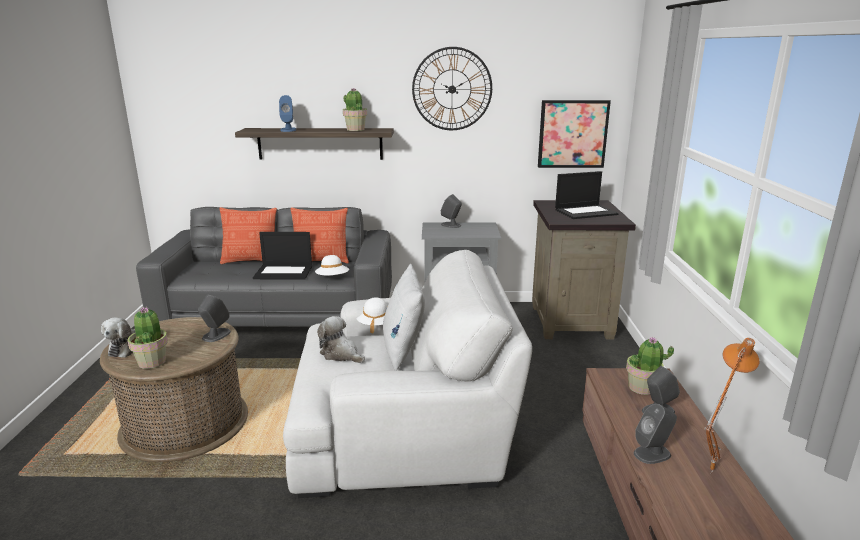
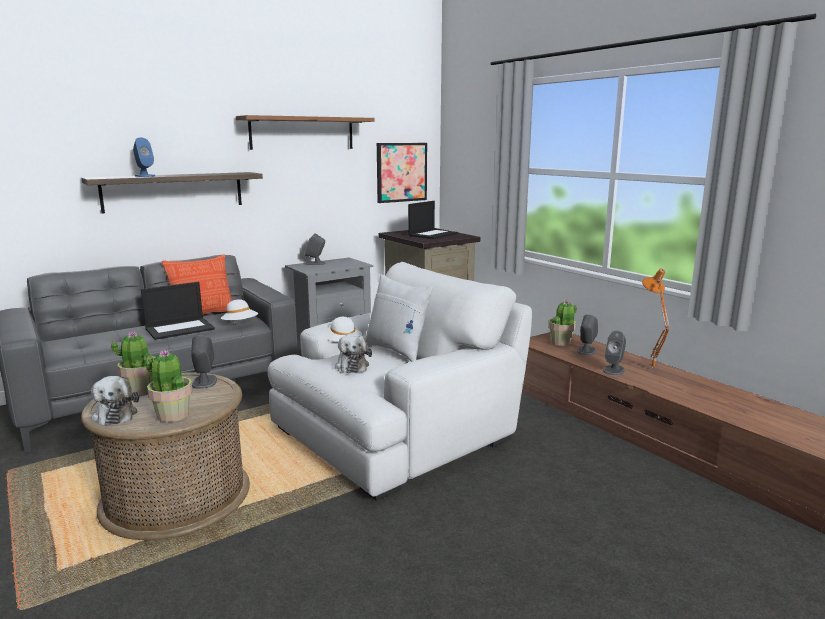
camera: 35 degrees left, 5 degrees down
orange pillow [220,207,277,264] -> none
plush toy [317,316,365,363] -> plush toy turned 105 degrees counterclockwise [335,333,372,373]
potted plant [343,88,367,131] -> potted plant moved to [111,331,155,396]
wall clock [412,47,492,130] -> brown shelf [236,115,374,150]

